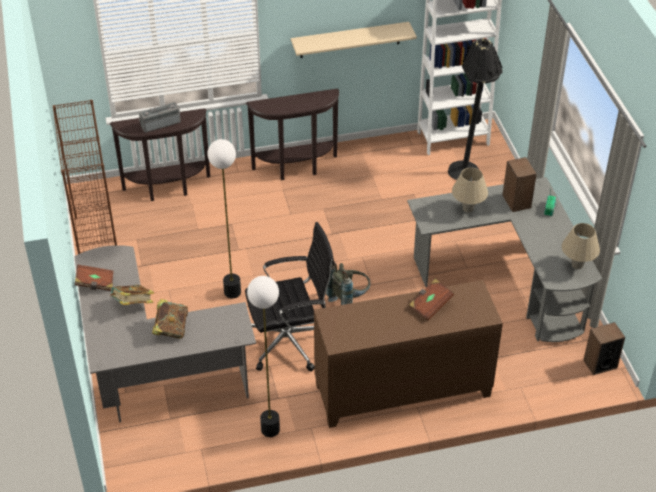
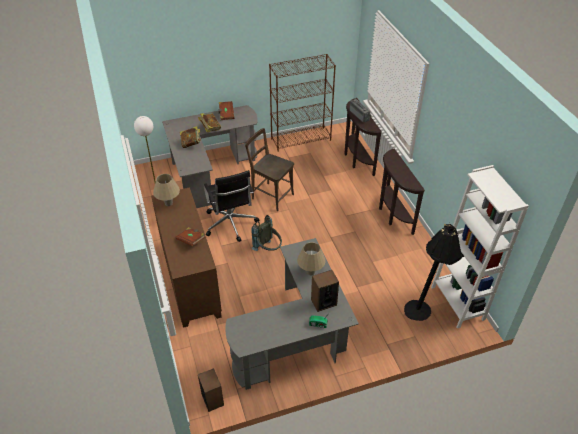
camera: 85 degrees right, 0 degrees up
floor lamp [207,139,241,298] -> brown chair [245,128,294,211]
beige shelf [291,22,417,58] -> none
beige table lamp [561,223,600,269] -> beige table lamp moved to [153,174,180,206]

